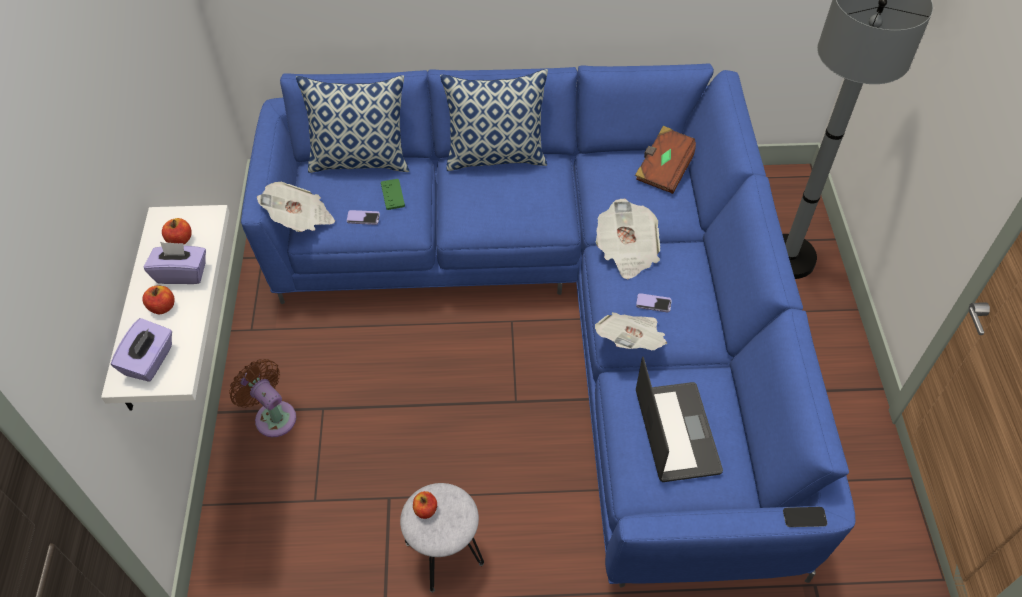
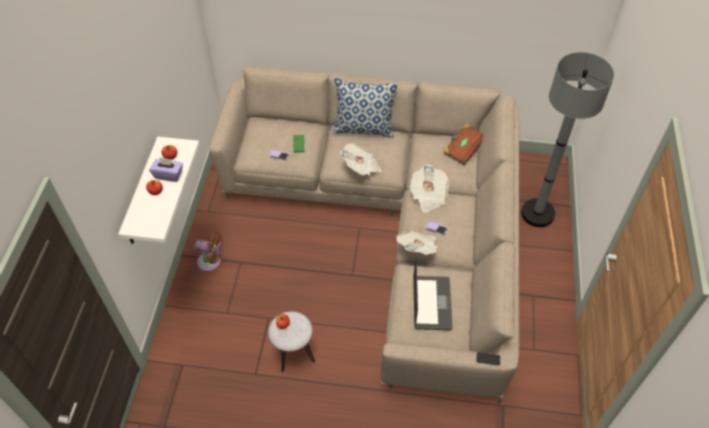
camera: 10 degrees right, 0 degrees up
purple tissue box [111,318,172,382] -> none
brown fan [229,359,296,437] -> brown fan turned 135 degrees clockwise [194,232,223,272]
blue sofa [241,63,855,588] -> beige sofa [209,65,519,404]
newspaper [257,182,335,232] -> newspaper moved to [340,144,382,175]
pillow [296,75,409,173] -> none

